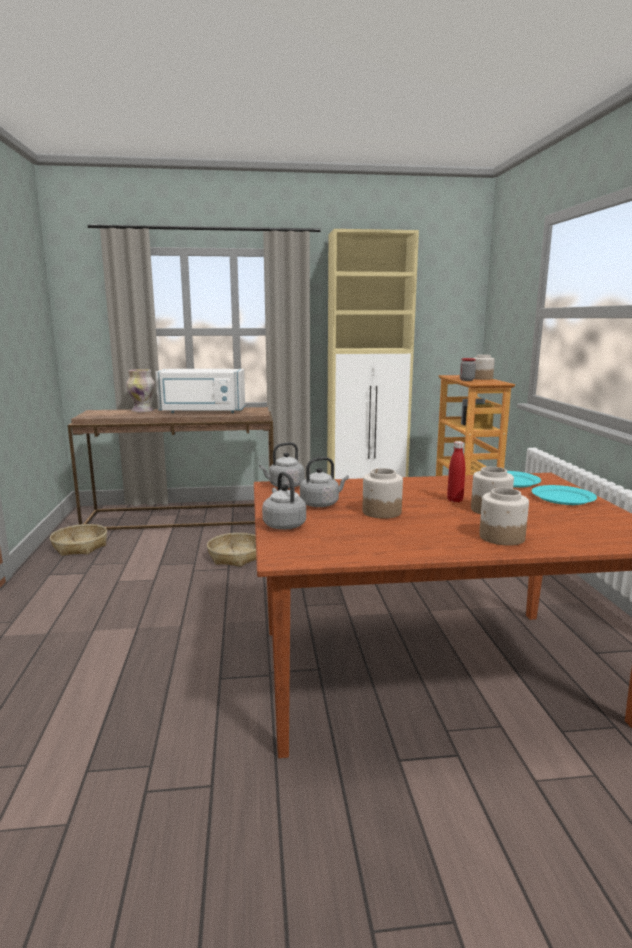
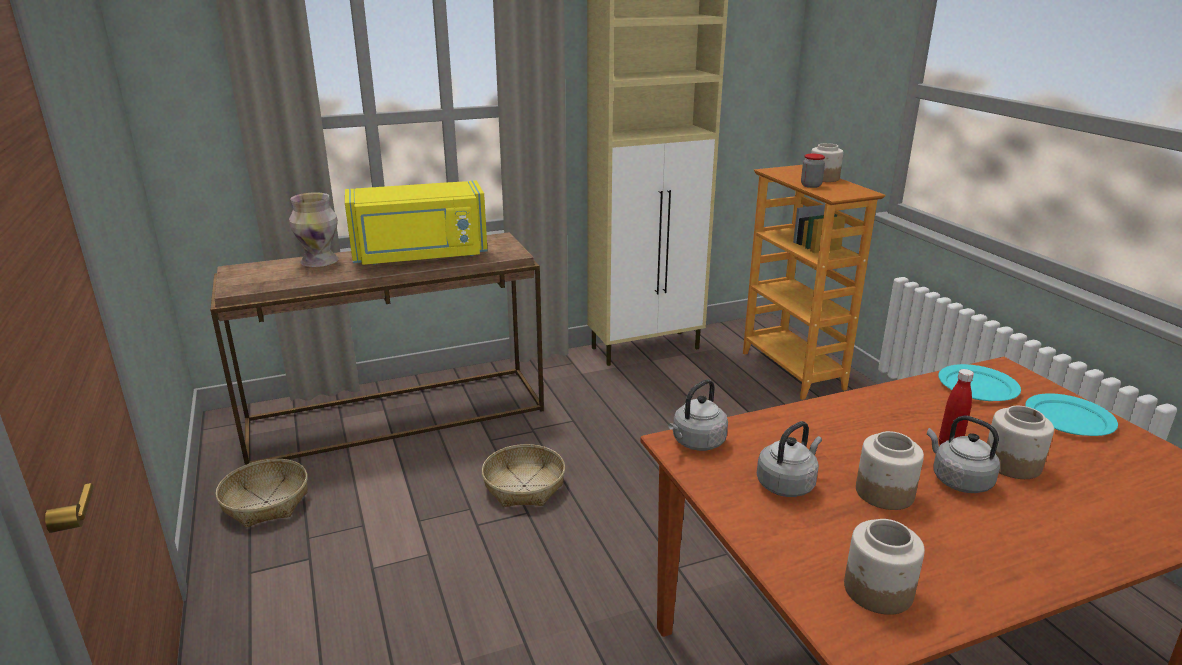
camera: 15 degrees left, 10 degrees up
white microwave [155,369,245,413] -> yellow microwave [345,181,488,265]
grey kettle [262,472,306,529] -> grey kettle moved to [927,416,1000,493]
jar [479,488,529,546] -> jar moved to [844,519,925,615]

